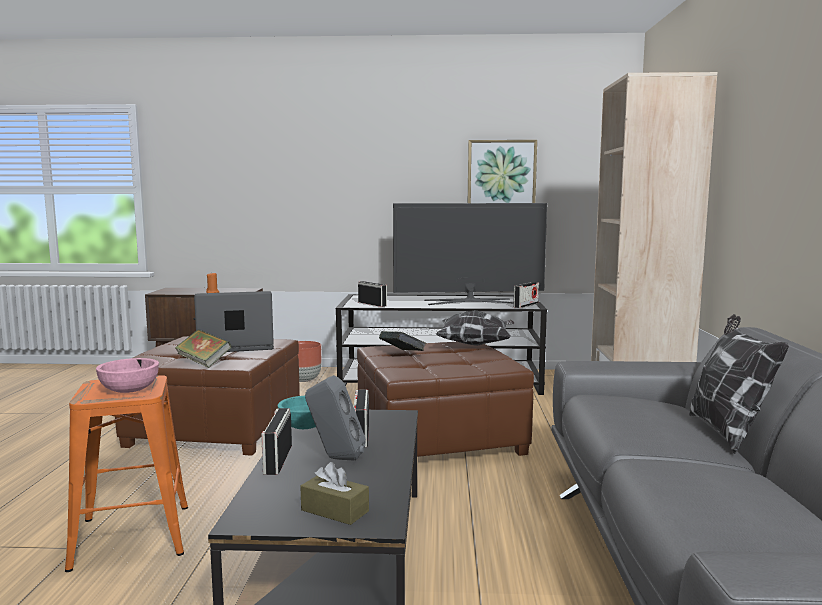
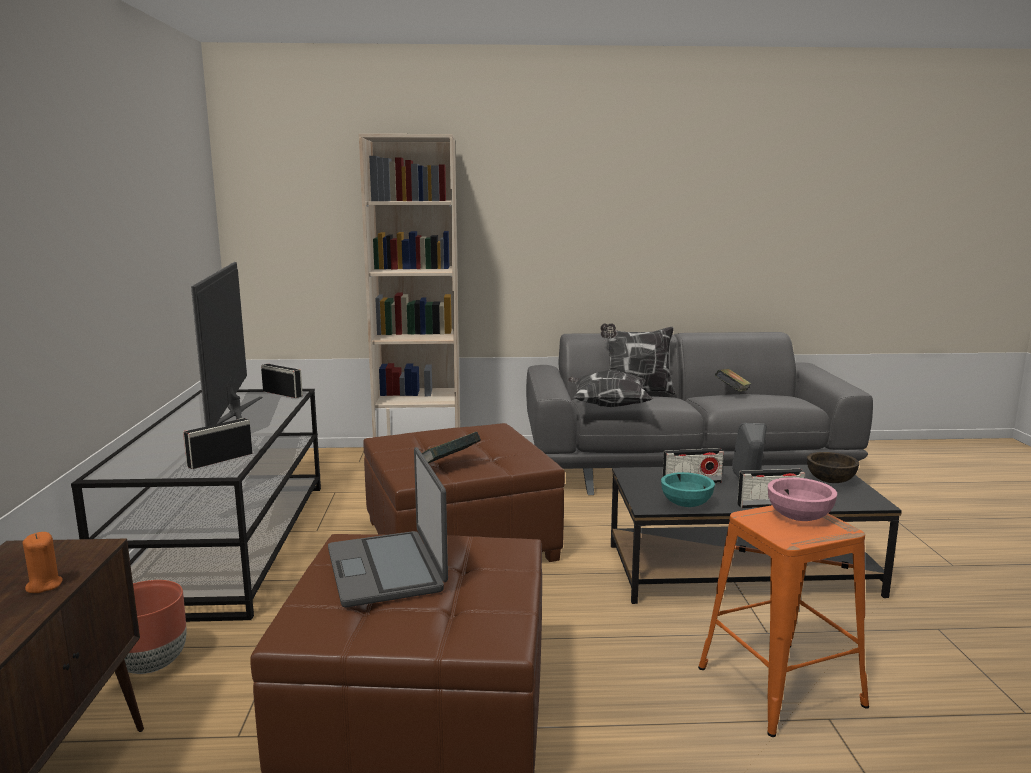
camera: 95 degrees left, 5 degrees up
book [175,329,232,368] -> book moved to [715,369,751,392]
brown tissue box [300,462,369,525] -> brown bowl [807,452,859,483]
pillow [436,310,515,345] -> pillow moved to [568,370,653,407]
picture [468,140,537,203] -> none

